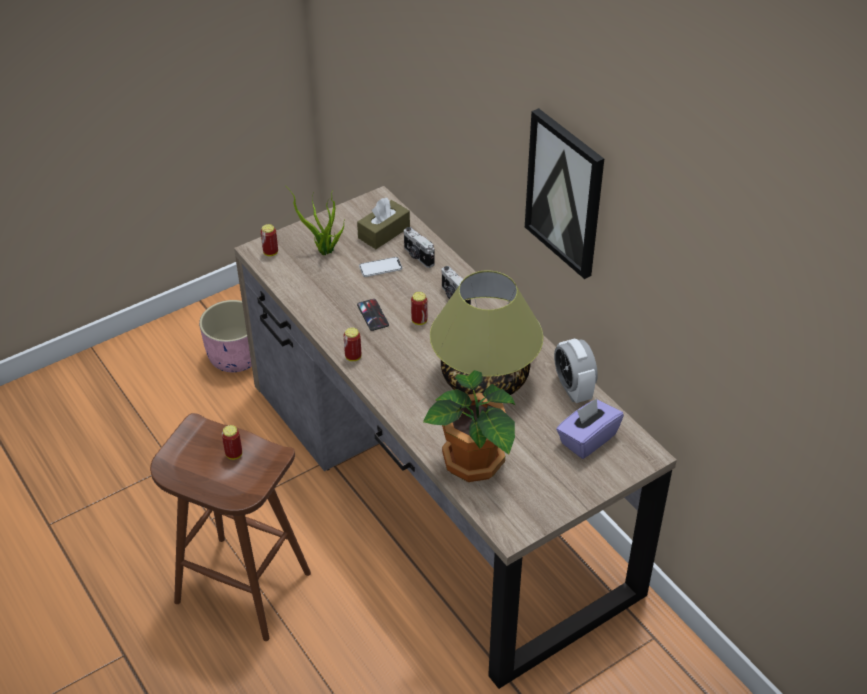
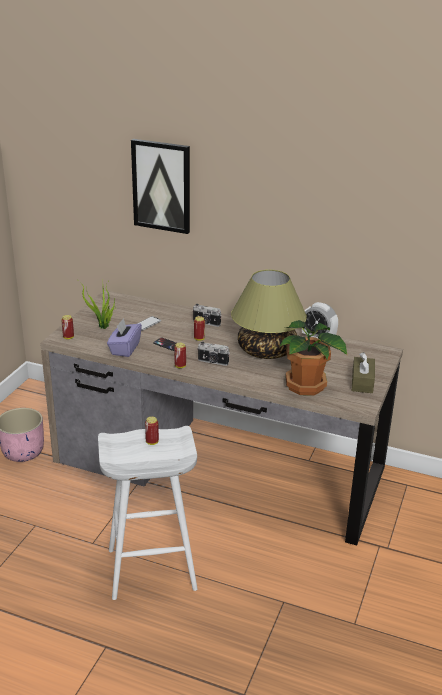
camera: 35 degrees left, 15 degrees down
brown stool [150,413,311,641] -> white stool [98,426,197,600]
brown tissue box [357,198,410,249] -> brown tissue box moved to [352,352,375,393]
camera [404,227,434,268] -> camera moved to [197,342,230,366]
picture [525,108,604,279] -> picture moved to [131,139,190,234]
purple tissue box [556,398,624,459] -> purple tissue box moved to [107,318,142,357]

